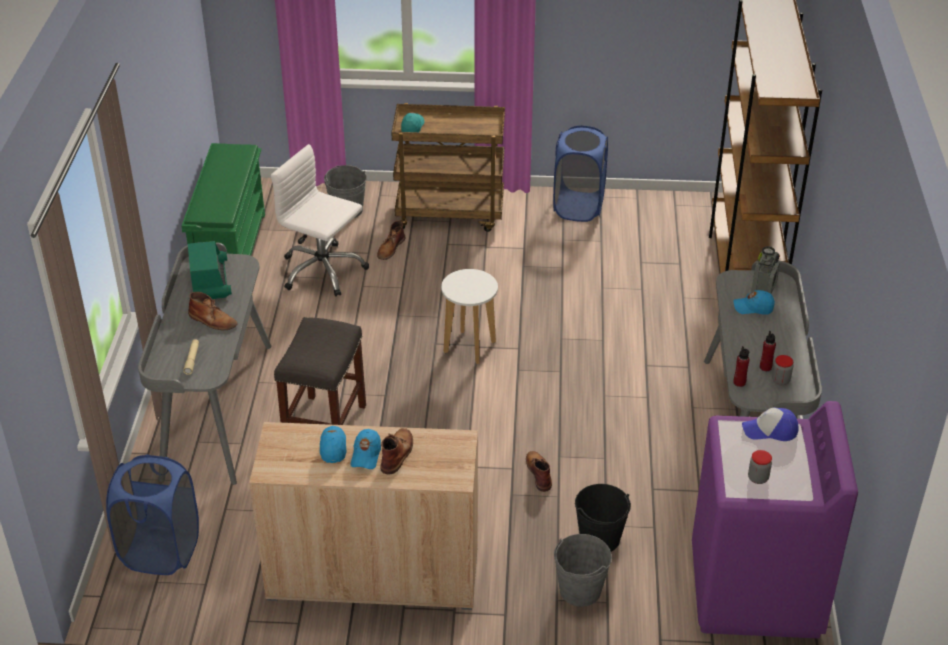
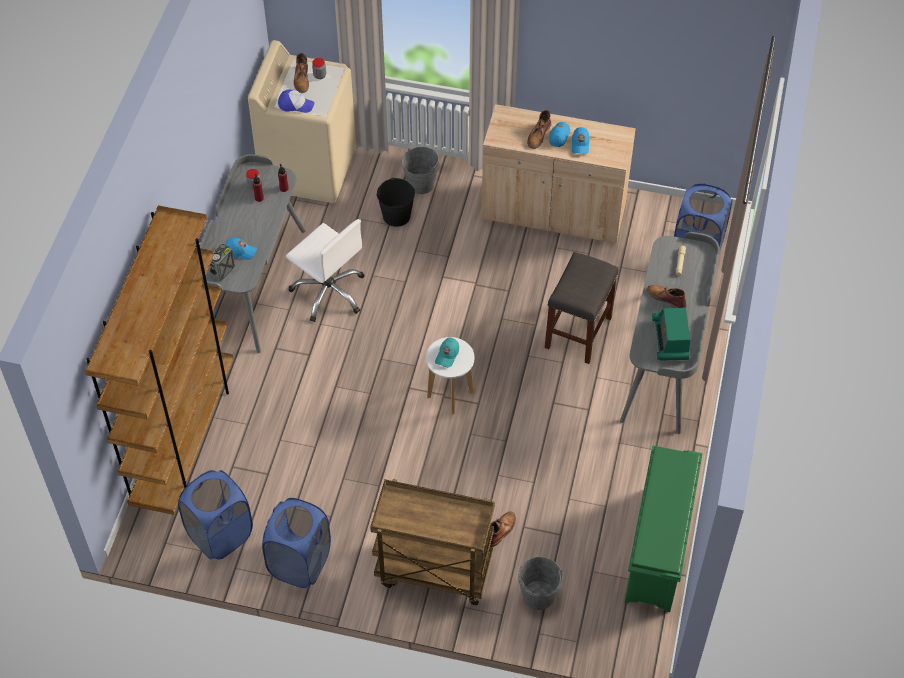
camera: 170 degrees left, 15 degrees up
white office chair [271,144,369,297] -> white office chair moved to [286,219,365,322]
turquoise cap [401,113,424,132] -> turquoise cap moved to [435,338,459,368]
brown boot [526,451,552,492] -> brown boot moved to [294,53,309,93]
purple washing machine [692,401,858,639] -> beige washing machine [248,40,356,203]
none -> blue laundry basket [178,470,253,559]

